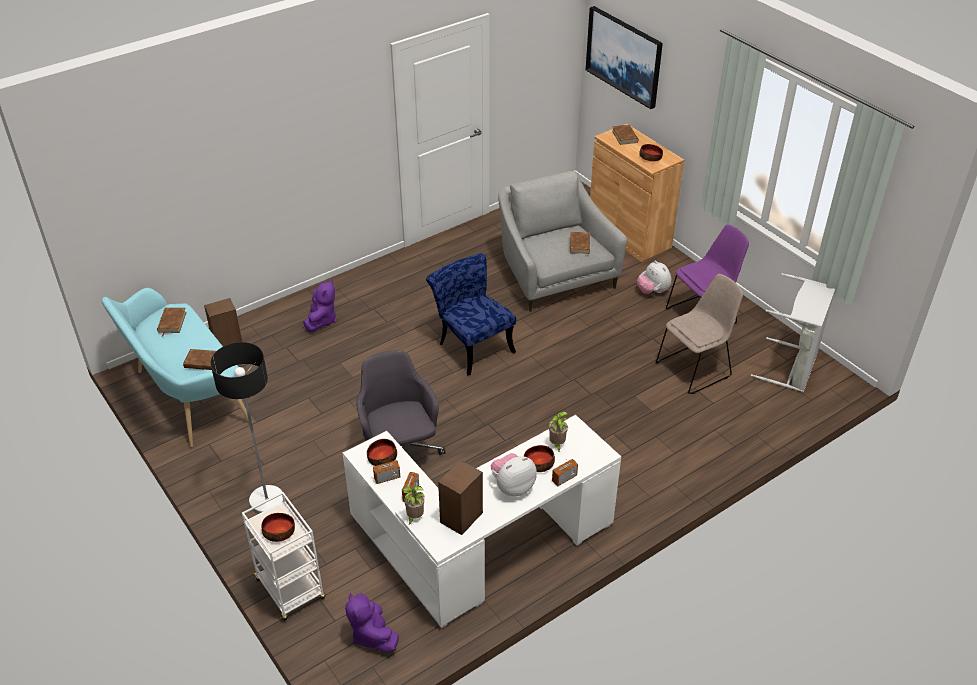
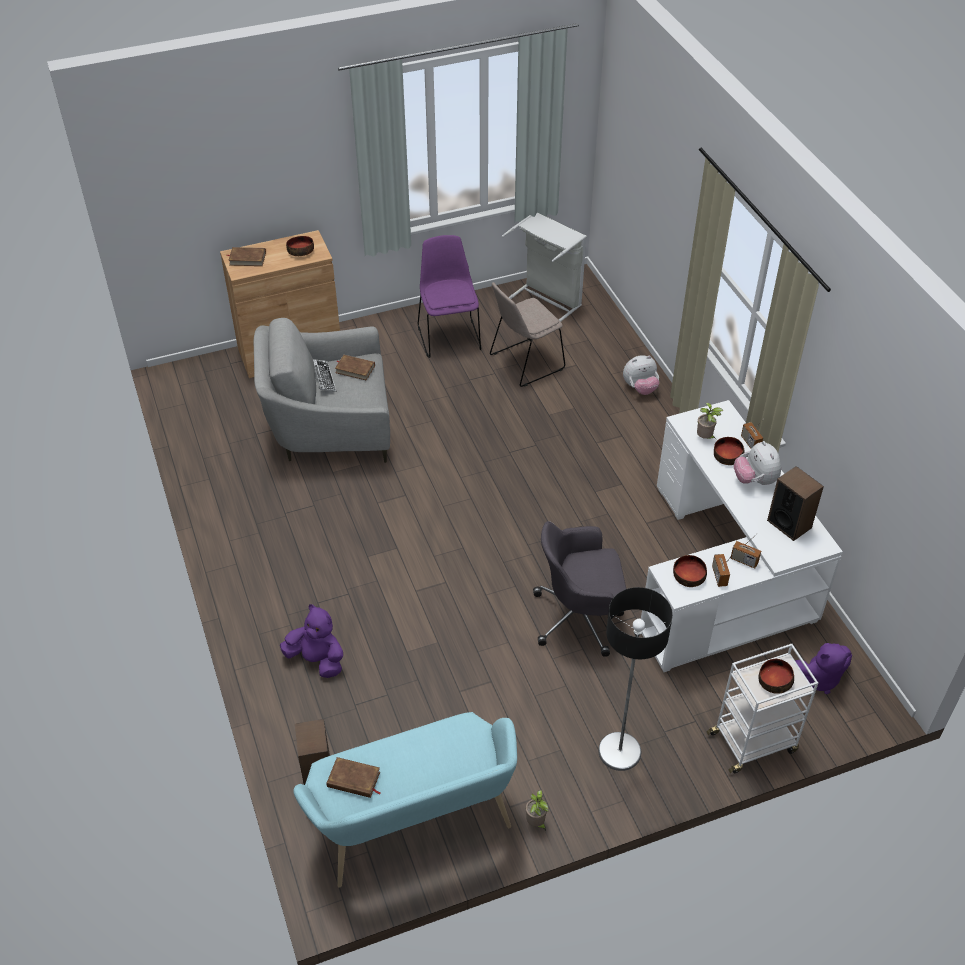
camera: 75 degrees left, 5 degrees up
brown book [183,349,216,370] -> none
potted plant [402,486,424,526] -> potted plant moved to [526,790,549,831]
blue chair [426,253,516,375] -> none
picture [586,6,663,109] -> none
plush toy [637,261,672,294] -> plush toy moved to [623,355,659,395]
beige chair [656,274,743,394] -> beige chair turned 105 degrees counterclockwise [490,282,565,387]
none -> keyboard [313,359,336,392]

